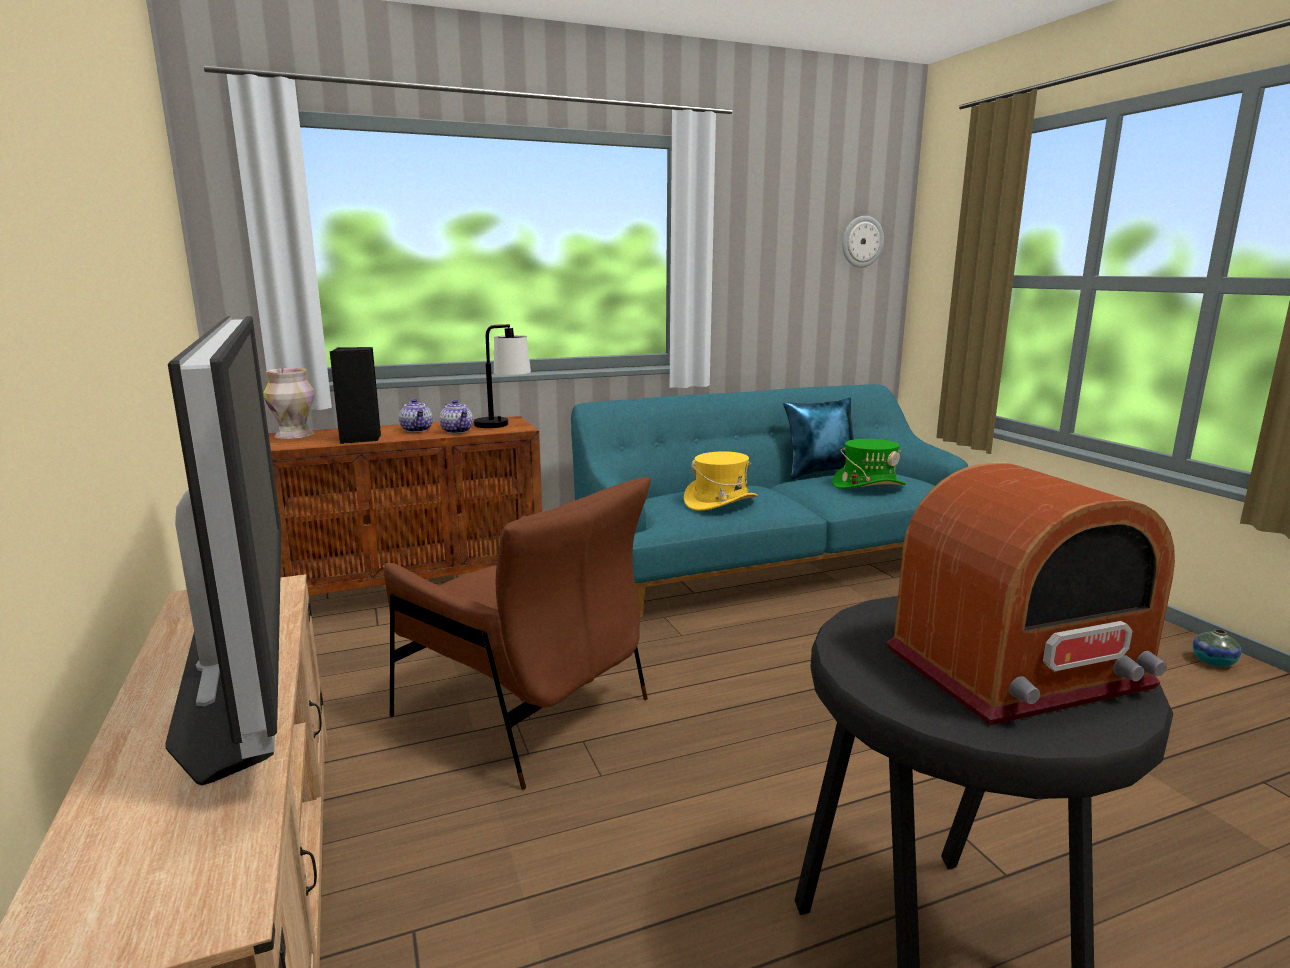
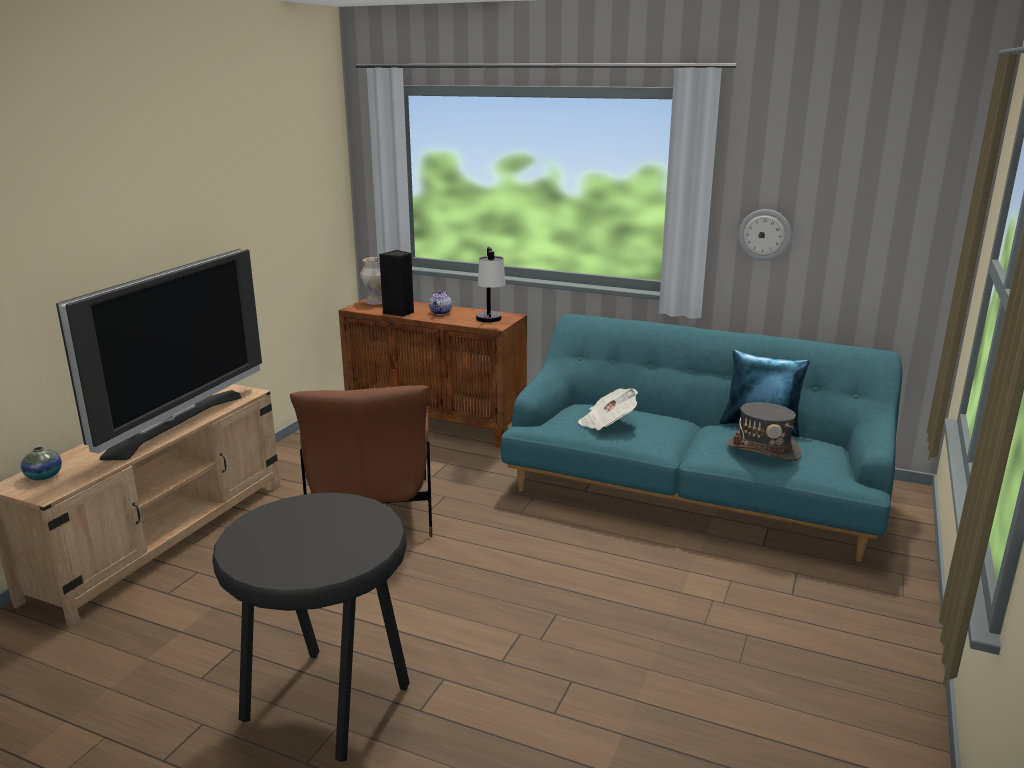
camera: 45 degrees right, 5 degrees up
teapot [439,400,473,434] -> none
yellow hat [684,452,758,511] -> newspaper [578,388,638,430]
green hat [832,439,906,489] -> grey hat [727,402,801,461]
wall clock [842,216,884,268] -> wall clock moved to [738,209,792,261]
radio [886,463,1175,725] -> none
vase [1192,629,1241,667] -> vase moved to [21,447,62,480]

